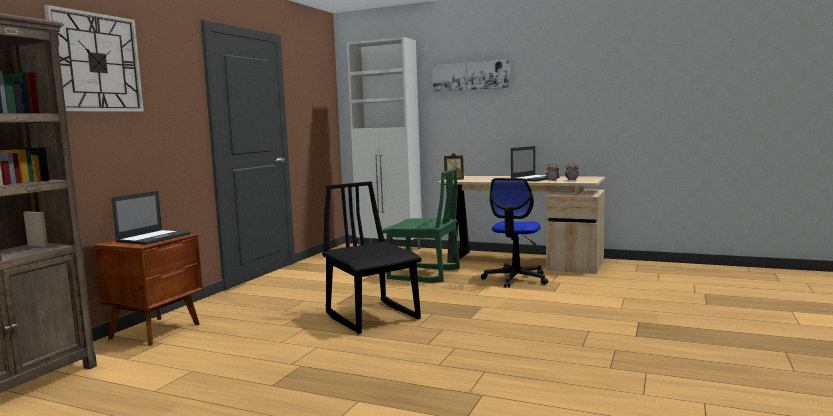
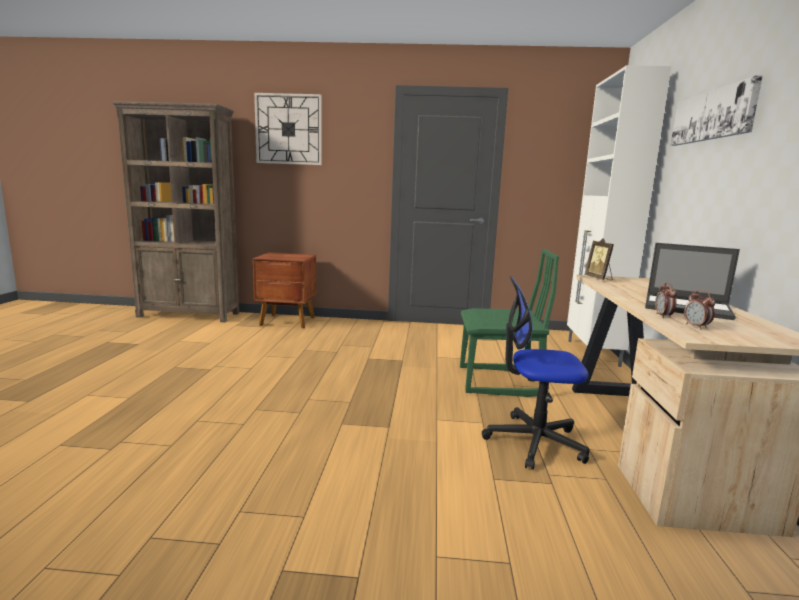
camera: 70 degrees right, 5 degrees up
laptop [111,191,191,245] -> none
black chair [322,181,421,334] -> none
green chair [382,169,460,283] -> green chair turned 90 degrees counterclockwise [460,249,559,397]

